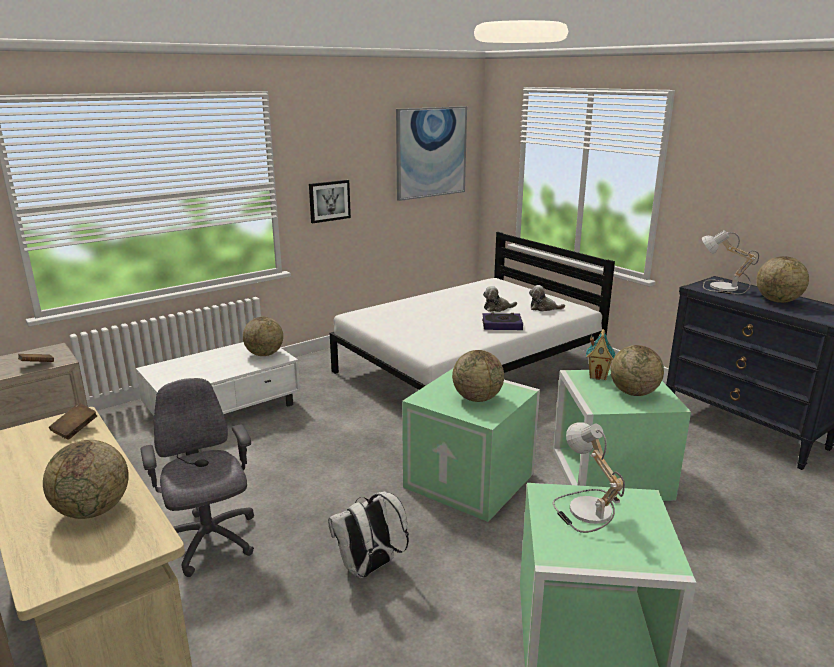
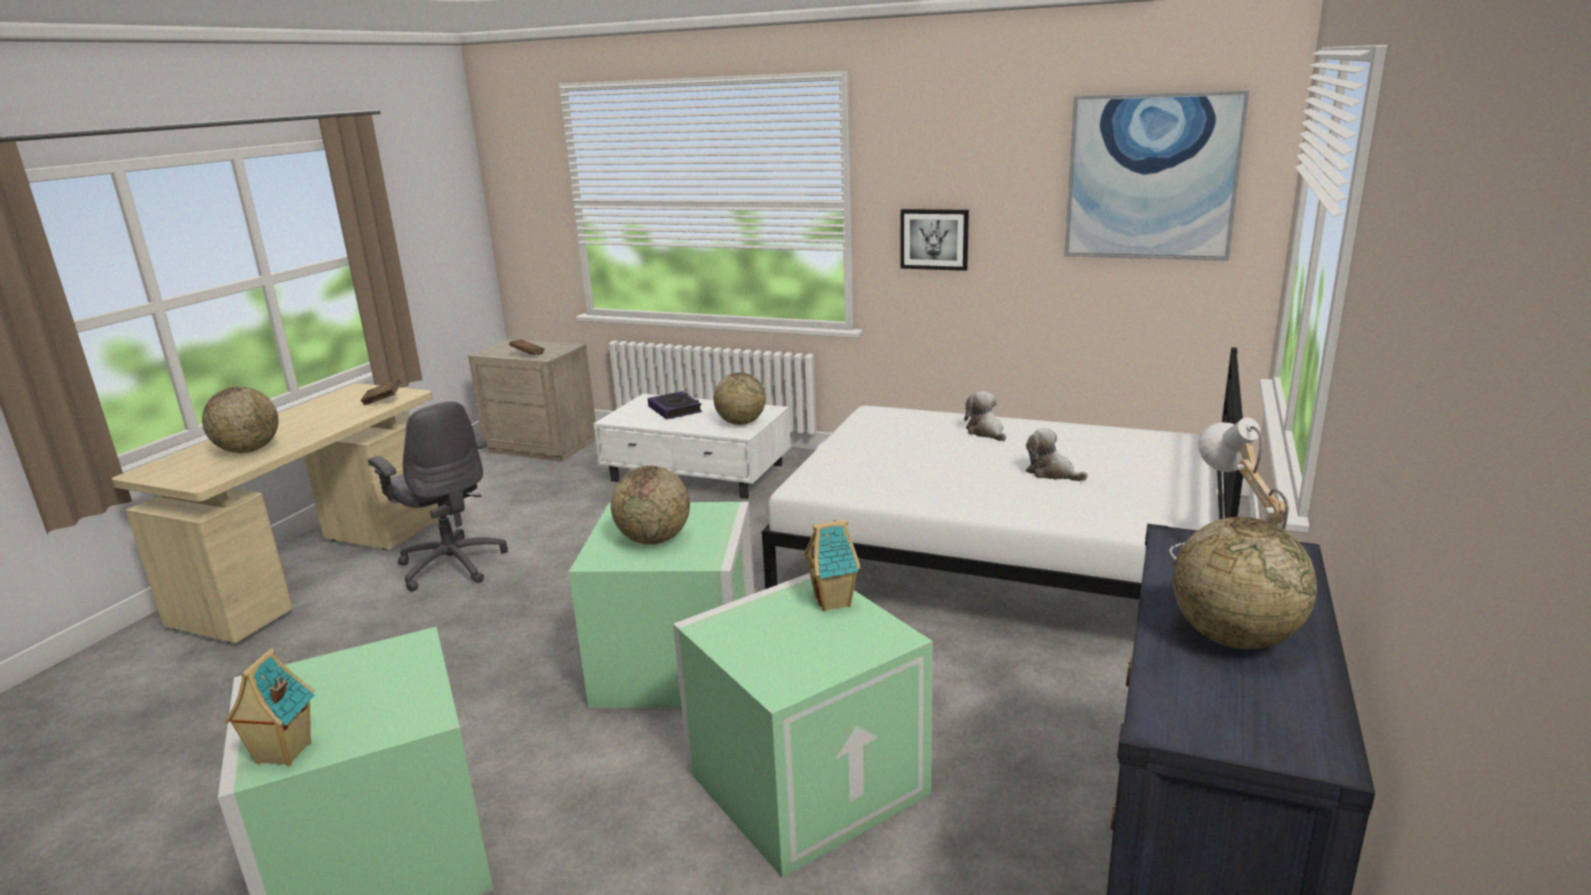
camera: 60 degrees right, 0 degrees up
grey office chair [141,378,254,577] -> grey office chair turned 105 degrees clockwise [368,401,508,592]
white backpack [328,491,409,578] -> none
book [482,313,523,330] -> book moved to [648,391,702,420]
plush toy [529,285,565,312] -> plush toy moved to [964,391,1006,441]
table lamp [552,422,625,533] -> none
globe [611,345,664,396] -> none
none -> toy house [224,648,315,767]

